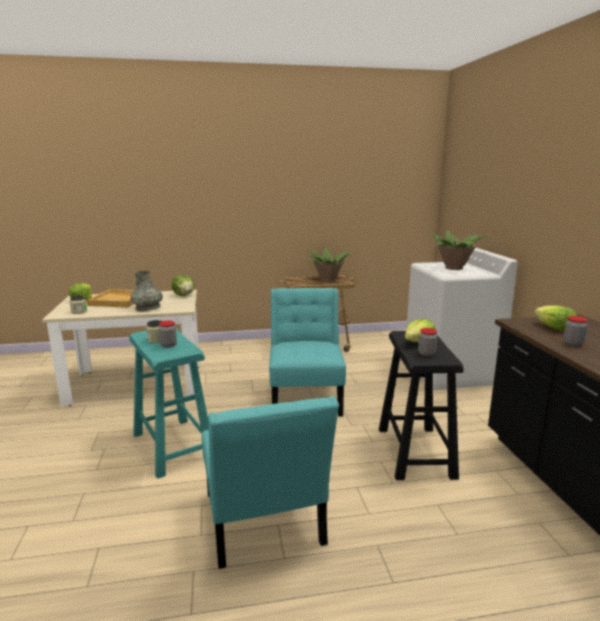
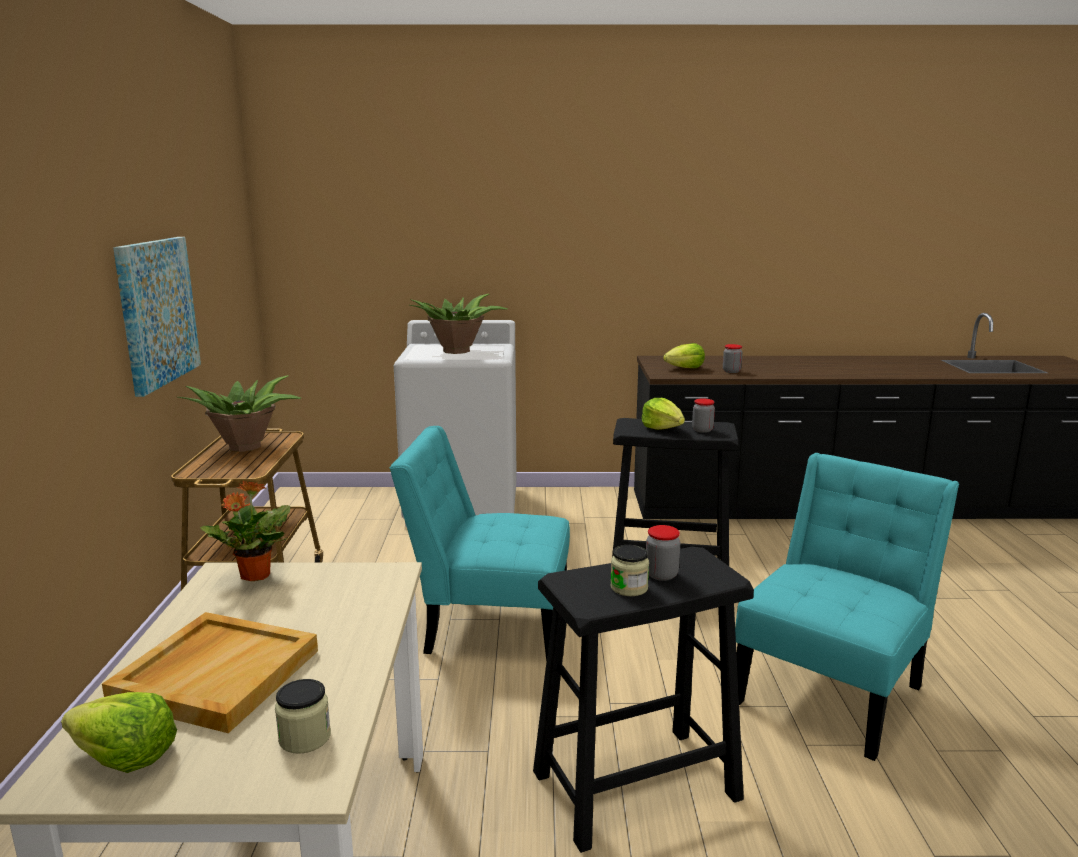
camera: 80 degrees left, 0 degrees up
turquoise stool [129,329,208,479] -> black stool [533,546,754,853]
grey vase [131,270,163,311] -> none
lettuce [172,275,195,296] -> potted plant [200,481,290,581]
turquoise chair [202,396,339,569] -> turquoise chair turned 45 degrees counterclockwise [735,453,959,761]
none -> picture [113,237,201,397]

